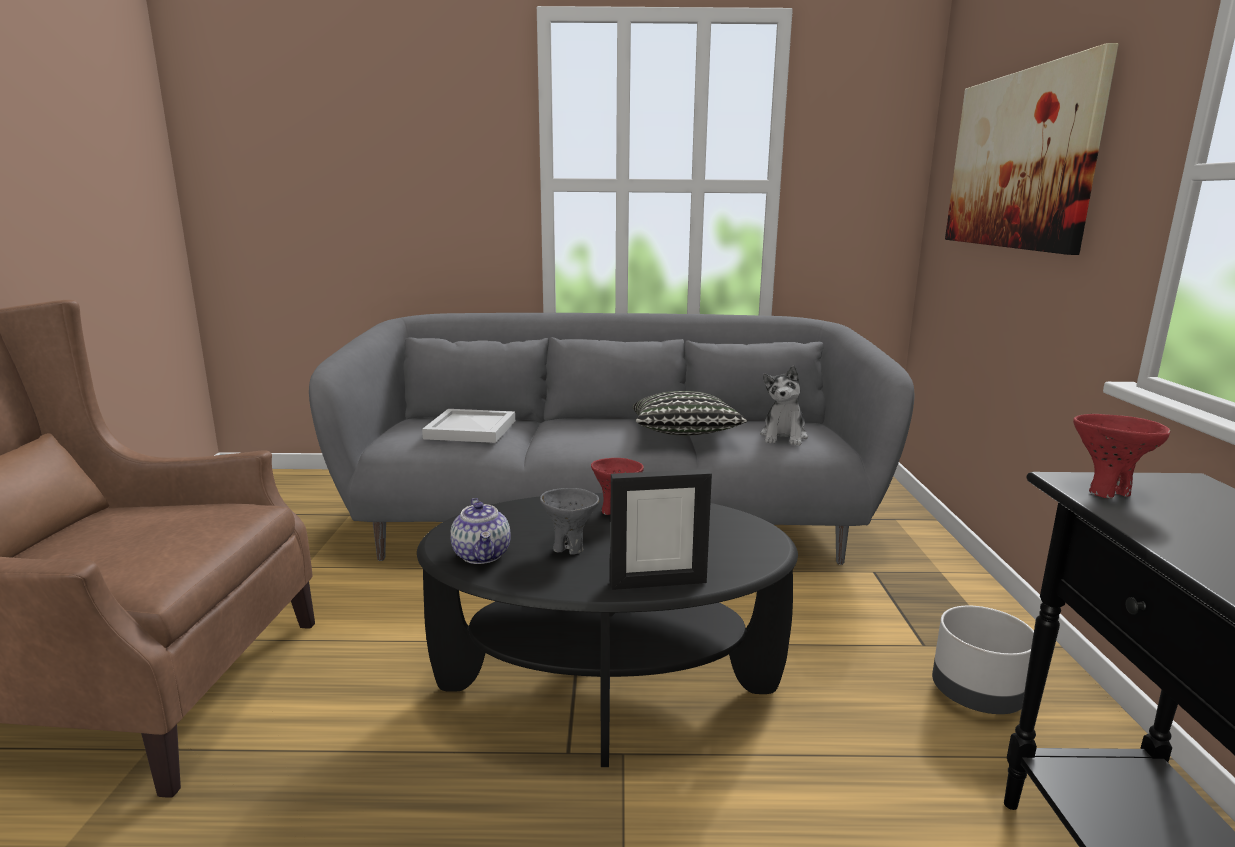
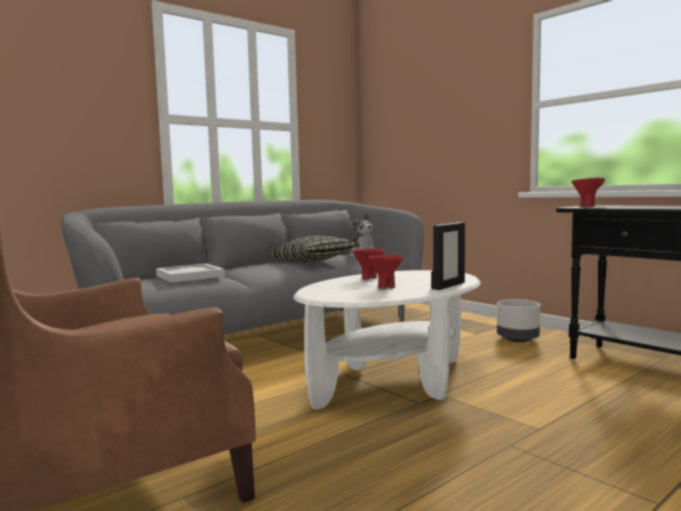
camera: 40 degrees left, 10 degrees down
black coffee table [417,493,798,767] -> white coffee table [294,270,481,410]
teapot [450,498,511,564] -> none
grey bowl [540,488,599,555] -> red bowl [368,255,403,289]
picture [945,43,1119,255] -> none

